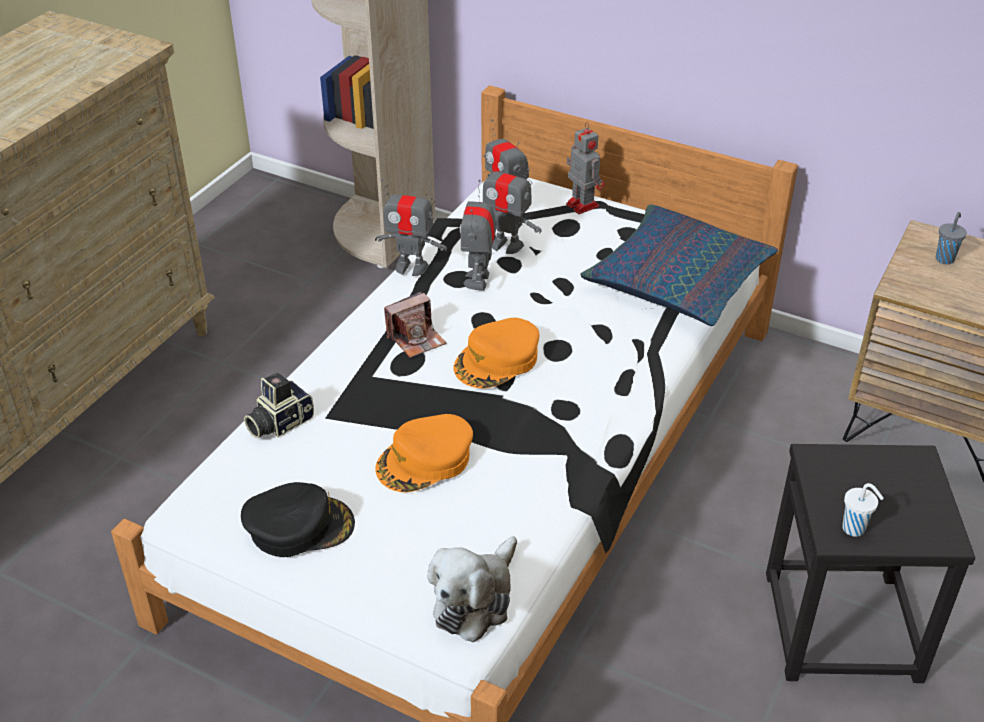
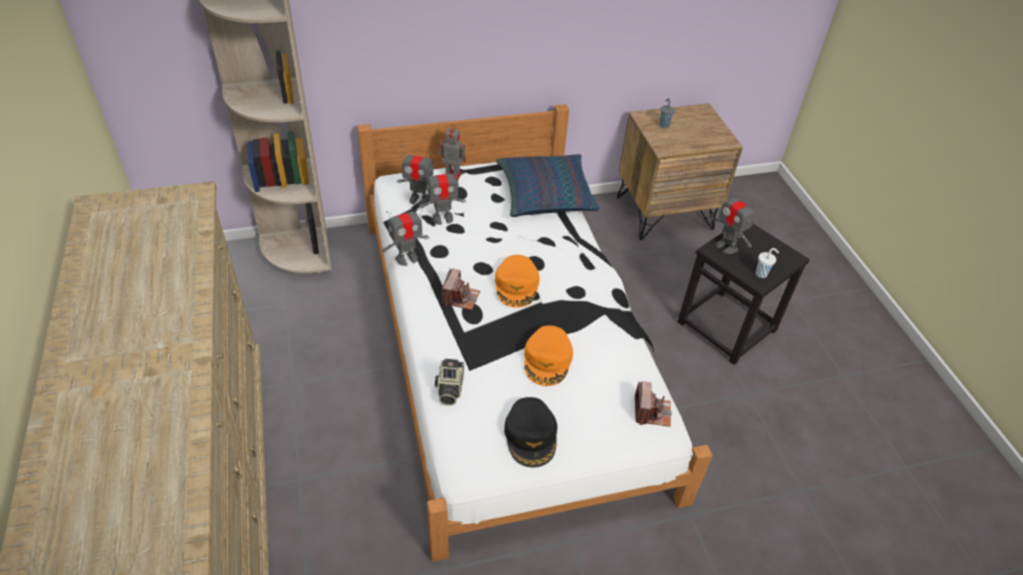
camera: 45 degrees left, 5 degrees up
black cap [241,482,355,557] -> black cap turned 135 degrees clockwise [504,397,557,468]
plush toy [427,536,517,642] -> camera [635,381,672,427]
toy robot [460,179,496,291] -> toy robot moved to [714,185,756,254]

